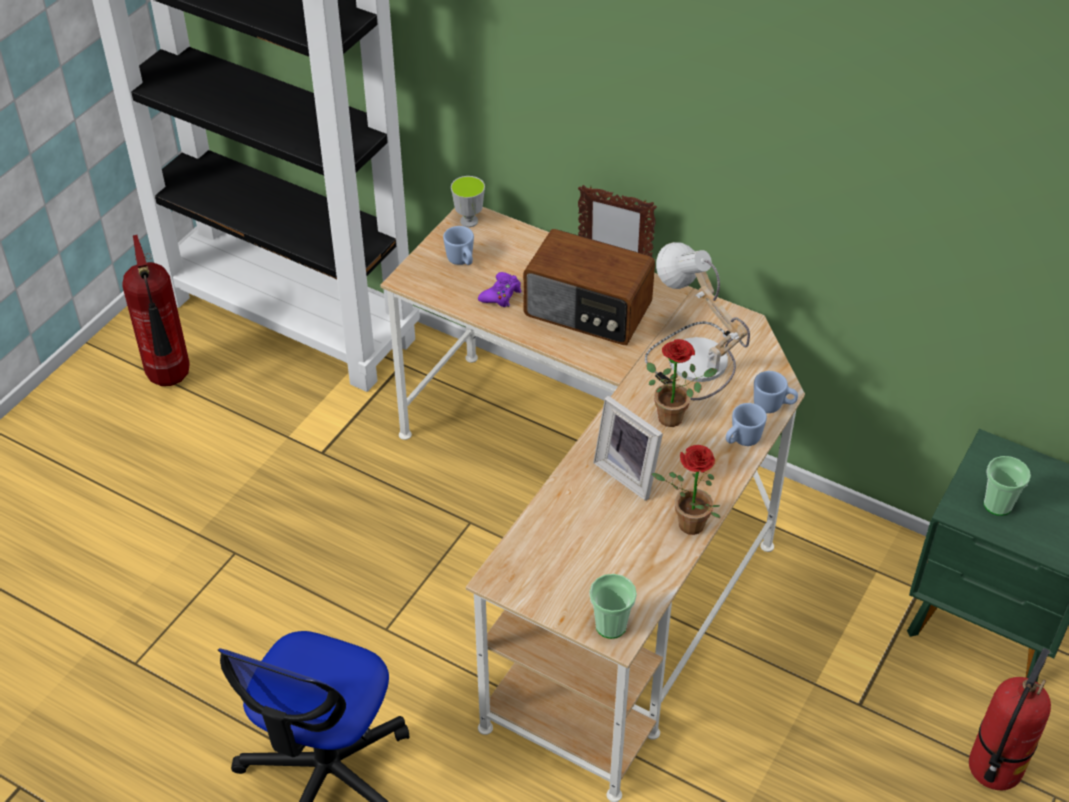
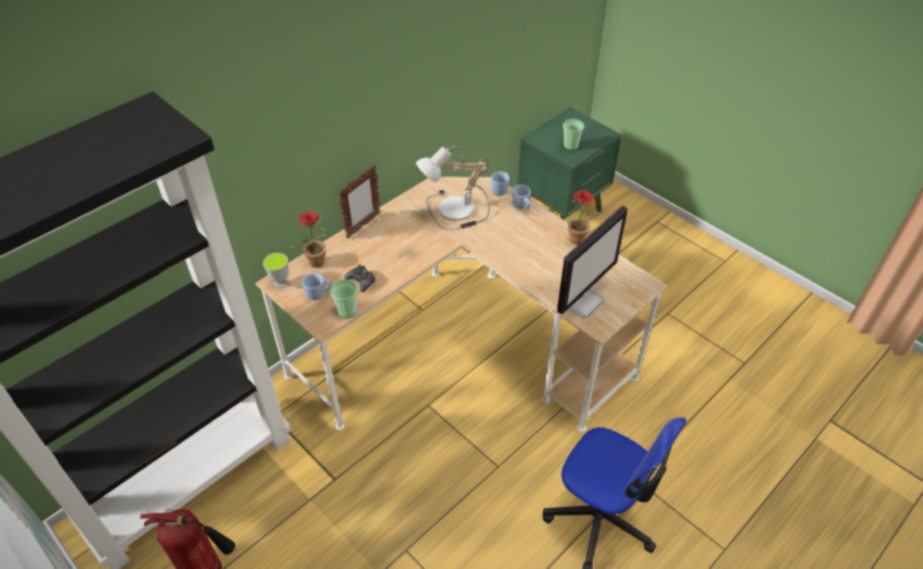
camera: 75 degrees left, 0 degrees up
purple game controller [478,272,521,307] -> black game controller [344,265,375,292]
radio [523,229,655,345] -> none
cup [589,574,637,639] -> cup moved to [330,280,358,318]
picture frame [593,396,663,501] -> none
potted plant [646,339,718,427] -> potted plant moved to [290,212,327,268]
fire extinguisher [969,648,1051,790] -> none
none -> monitor [557,206,628,318]

